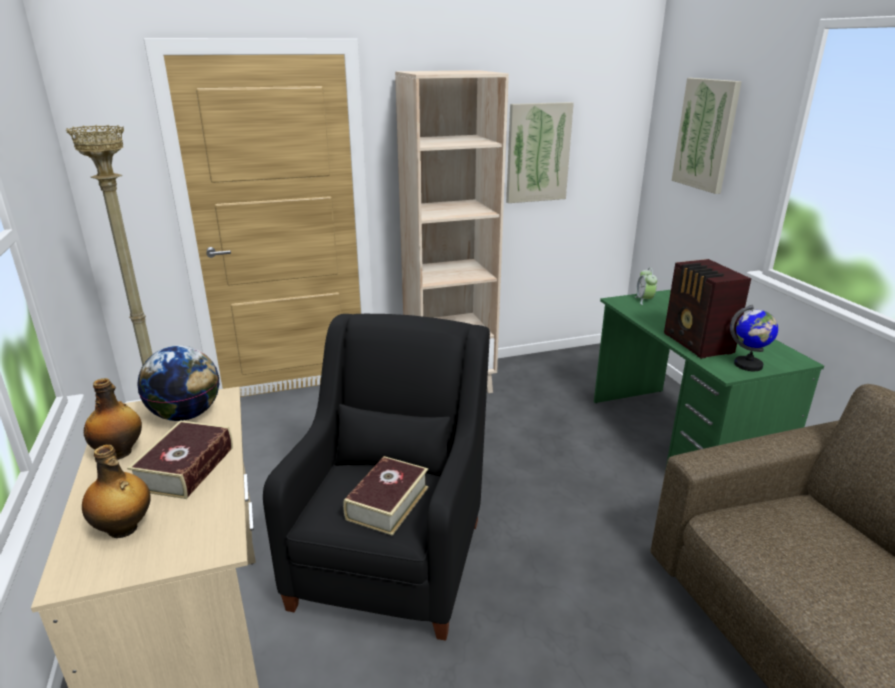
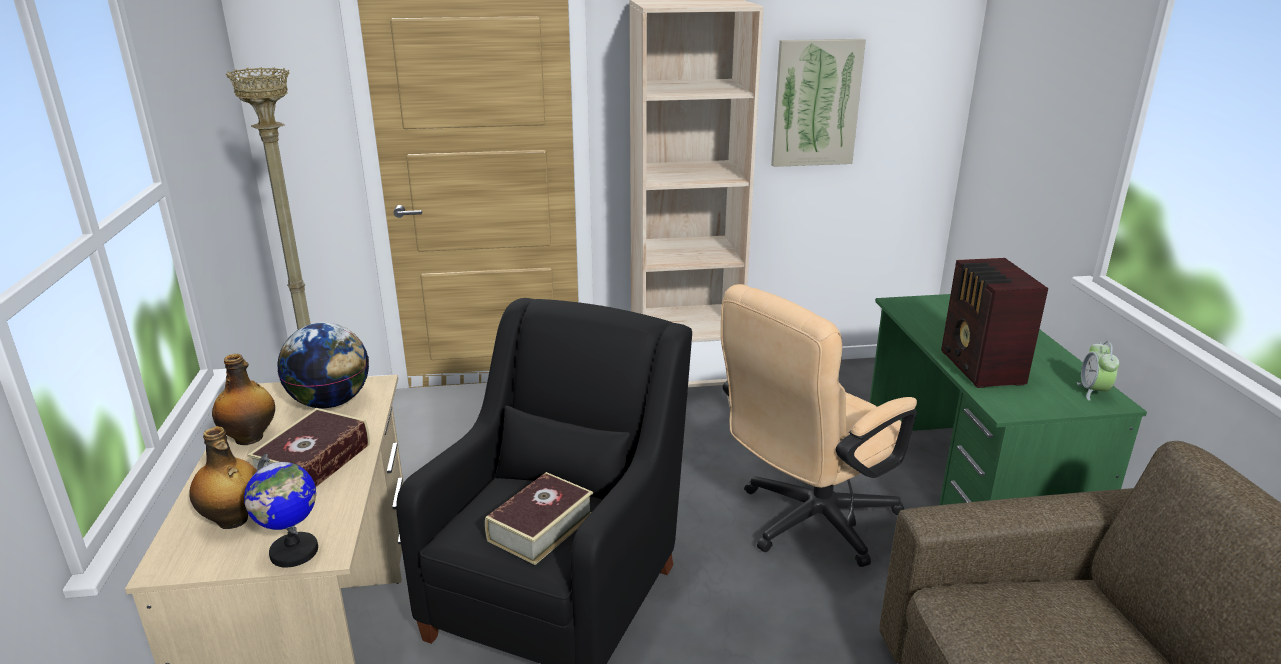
camera: 10 degrees right, 0 degrees up
alarm clock [635,268,657,305] -> alarm clock moved to [1077,341,1120,401]
picture [672,78,742,194] -> none
globe [730,305,778,371] -> globe moved to [244,454,318,568]
none -> beige office chair [721,284,917,567]

